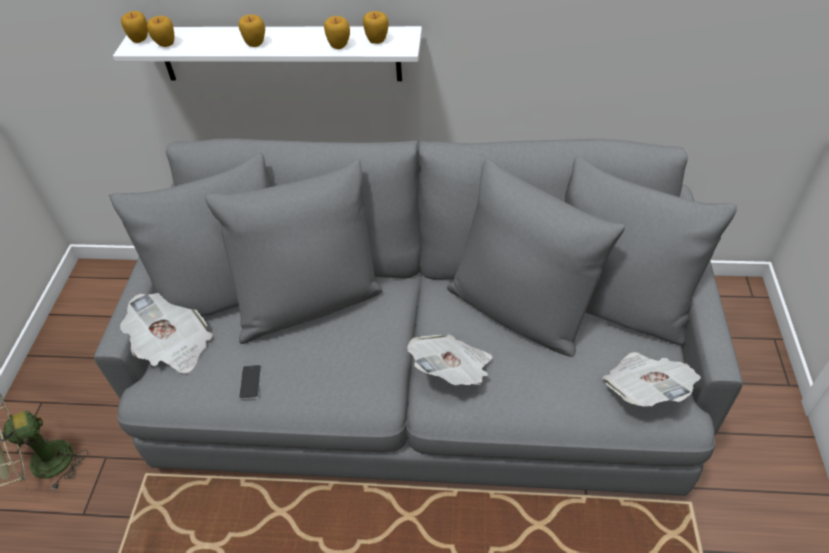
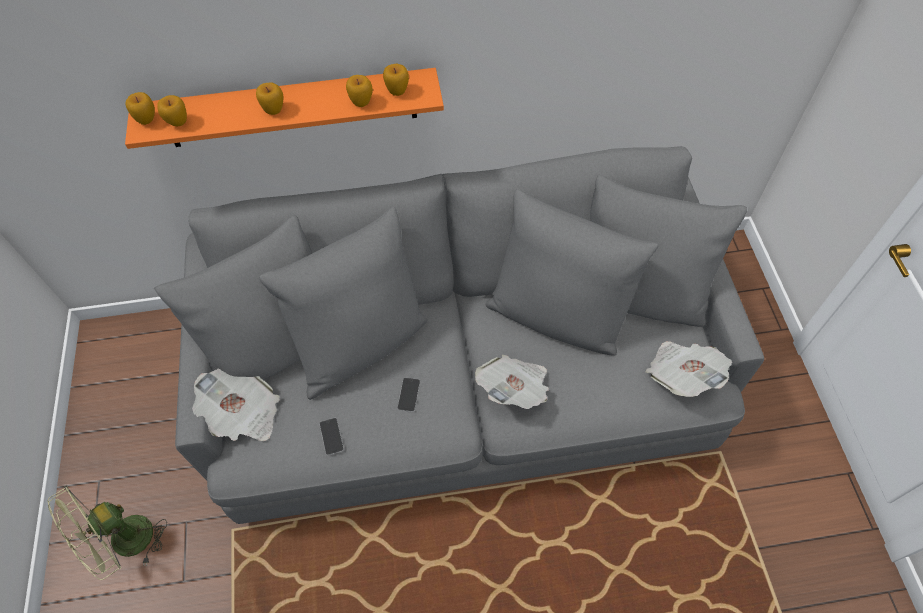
camera: 15 degrees left, 10 degrees up
white shelf [113,26,422,81] -> orange shelf [125,68,444,149]
none -> phone [397,377,420,412]

